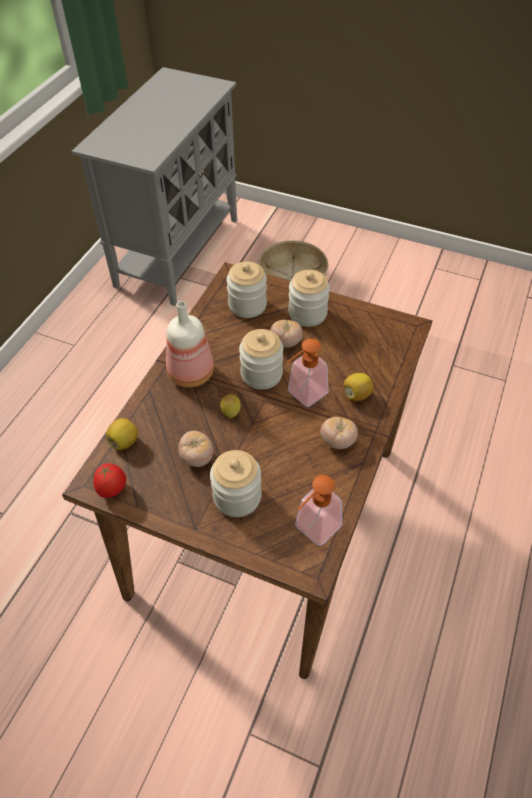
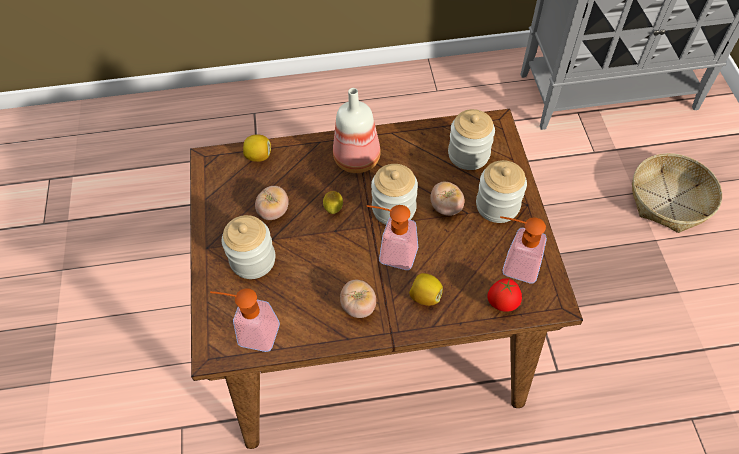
camera: 60 degrees right, 5 degrees up
tomato [93,463,126,498] -> tomato moved to [487,278,522,312]
none -> soap dispenser [500,216,547,283]

